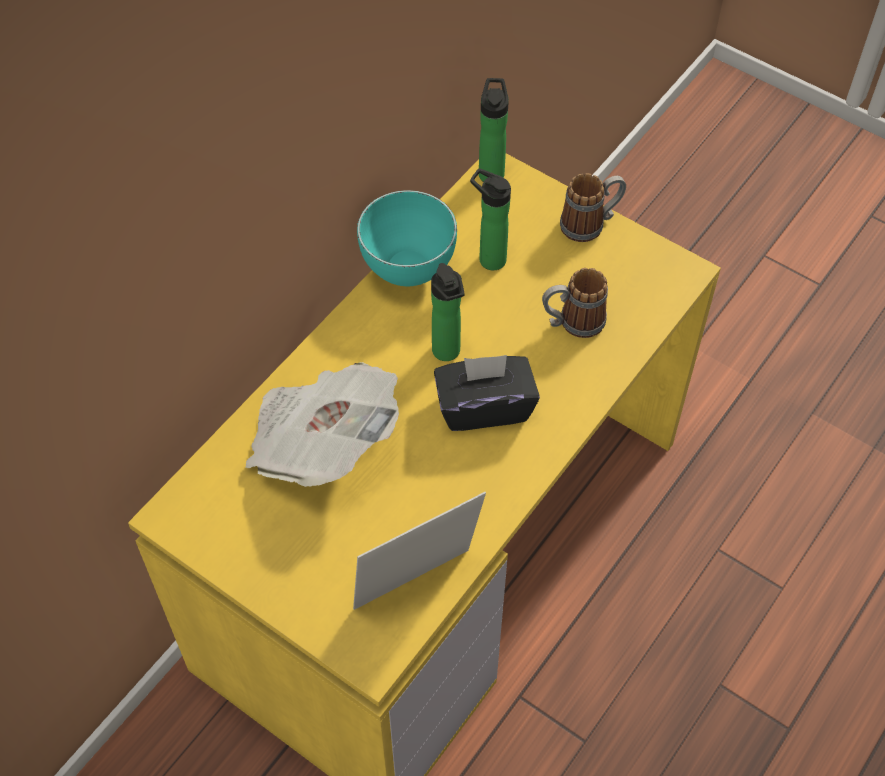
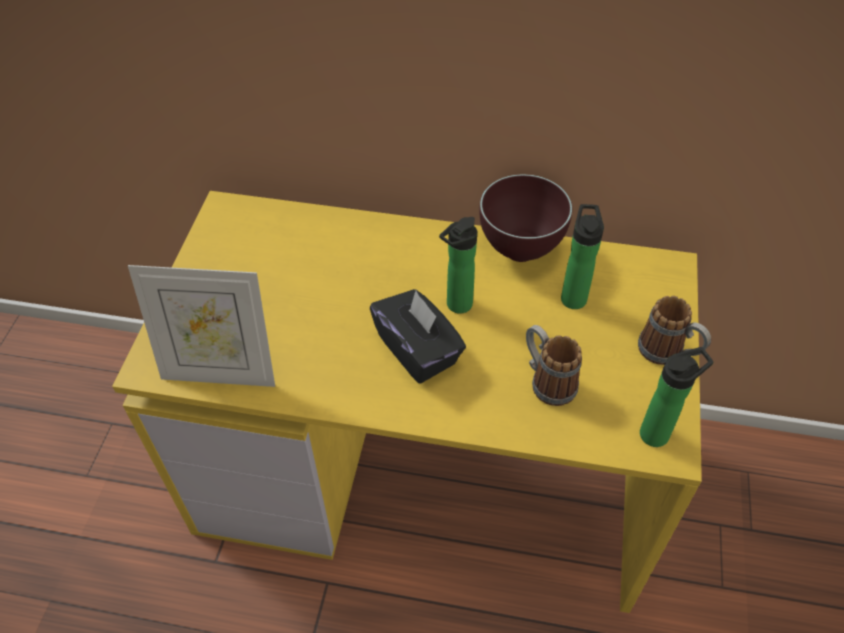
camera: 65 degrees right, 5 degrees down
newspaper [245,362,399,487] -> none
picture frame [353,492,486,610] -> picture frame turned 150 degrees clockwise [128,265,275,387]
turquoise bowl [357,190,457,286] -> brown bowl [479,174,572,262]
bottle [479,78,509,182] -> bottle moved to [640,347,713,447]

